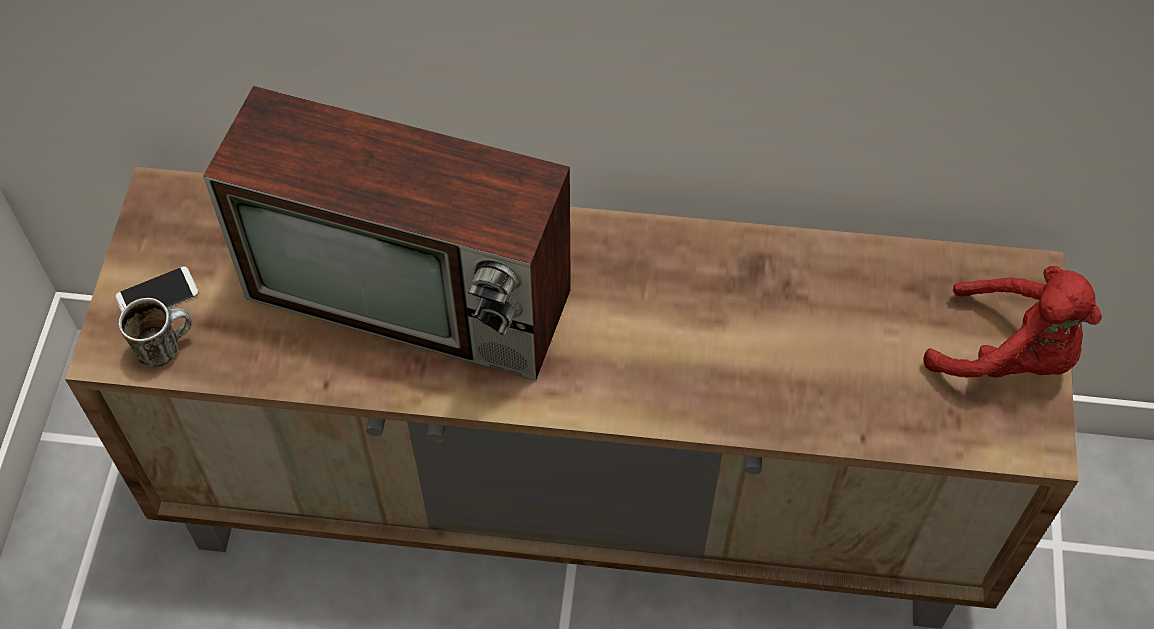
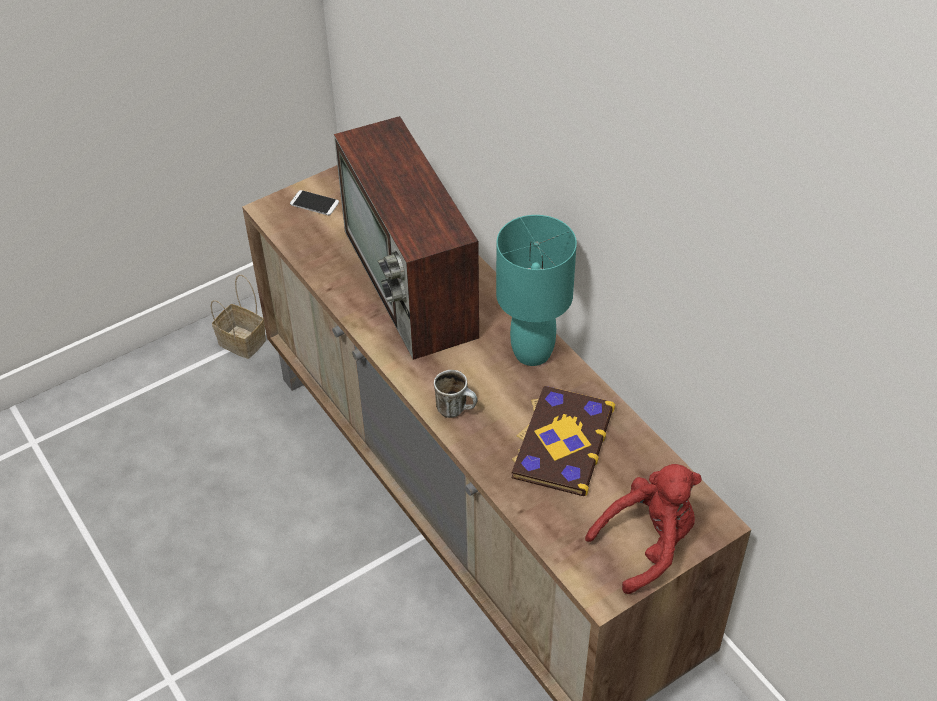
camera: 50 degrees right, 10 degrees down
mug [119,298,192,367] -> mug moved to [434,370,478,418]
red plush toy [923,266,1102,377] -> red plush toy turned 105 degrees counterclockwise [585,464,702,594]
none -> basket [210,275,266,359]
none -> turquoise table lamp [496,215,577,366]
none -> book [512,386,615,496]

